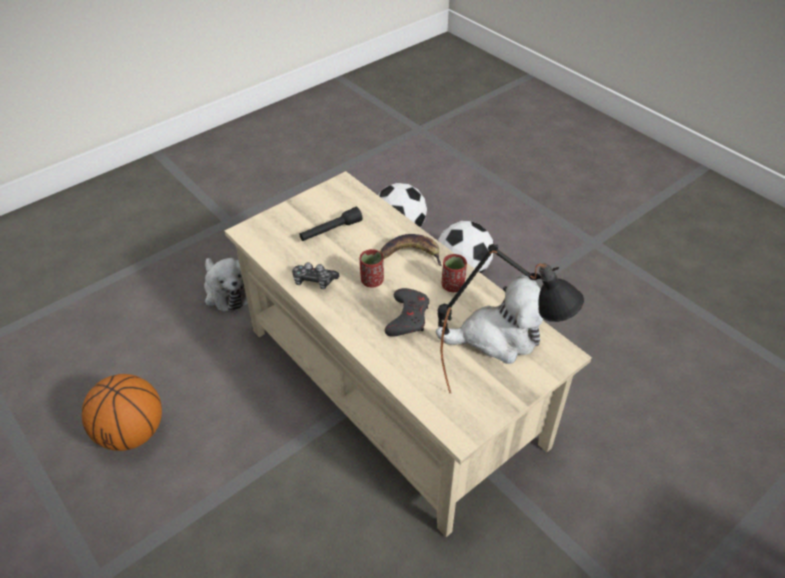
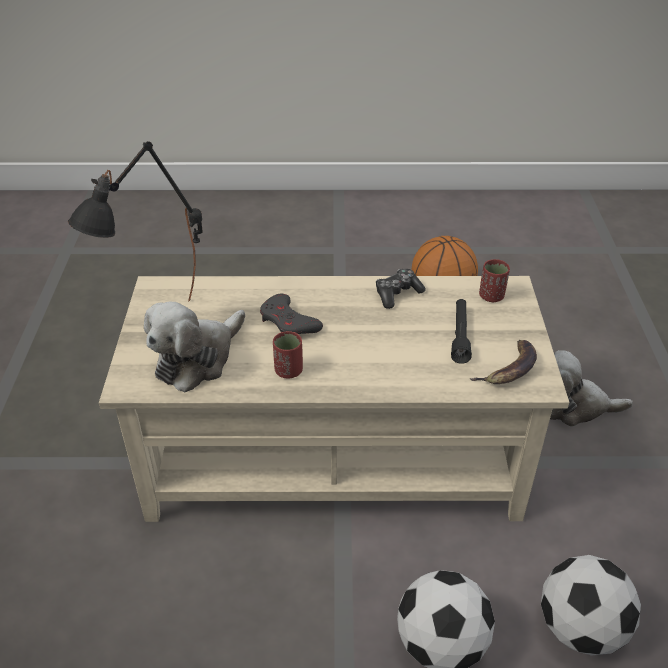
camera: 130 degrees right, 5 degrees down
red cup [360,249,384,287] -> red cup moved to [479,259,510,302]
banana [380,234,442,266] -> banana moved to [469,340,537,384]

